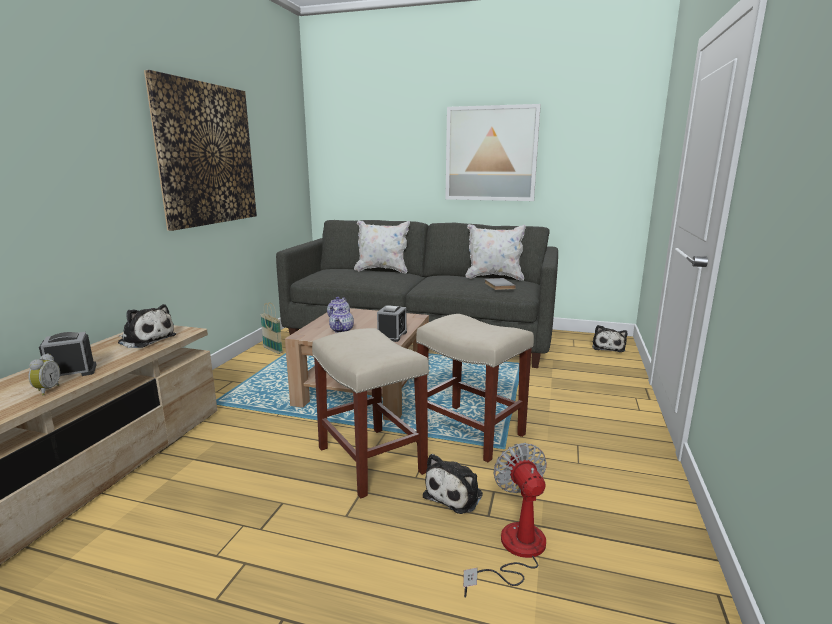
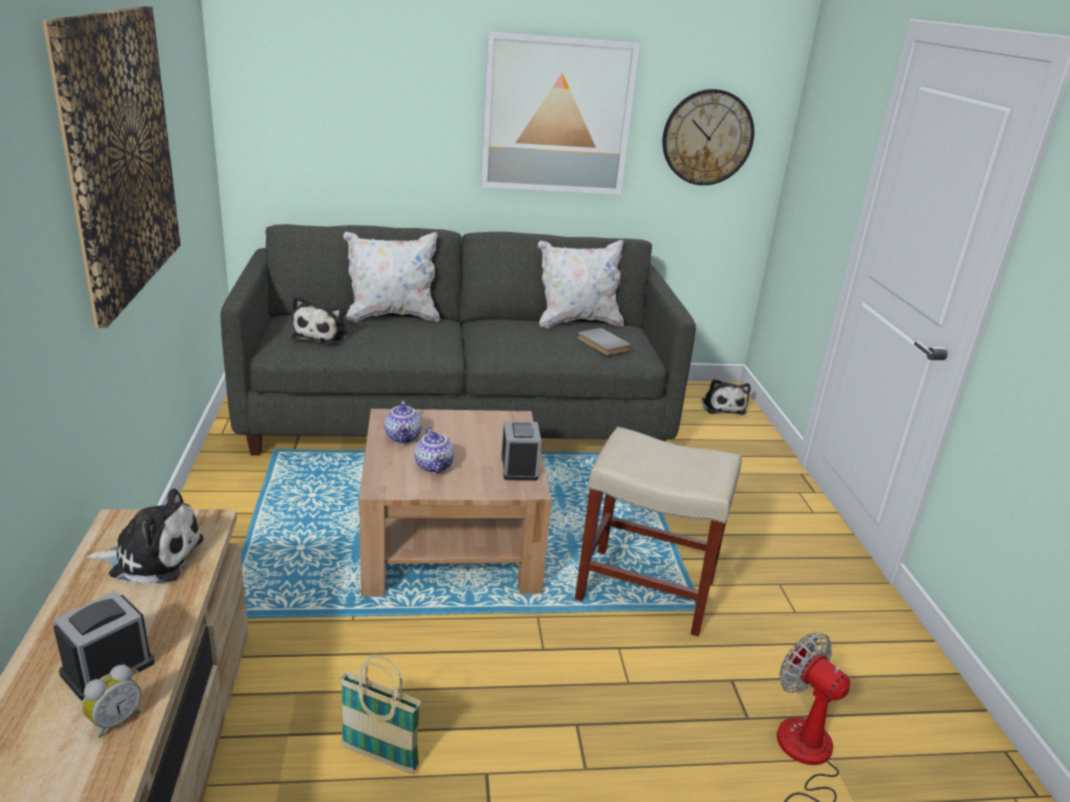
camera: 25 degrees left, 10 degrees up
alarm clock [29,353,60,395] -> alarm clock turned 60 degrees clockwise [82,665,141,738]
basket [260,302,283,354] -> basket moved to [340,655,421,773]
beige stool [312,328,429,499] -> none
plush toy [423,454,483,514] -> plush toy moved to [291,296,349,344]
none -> wall clock [662,89,754,185]

